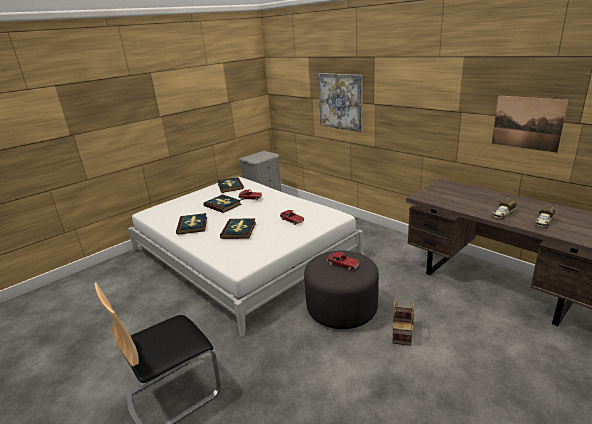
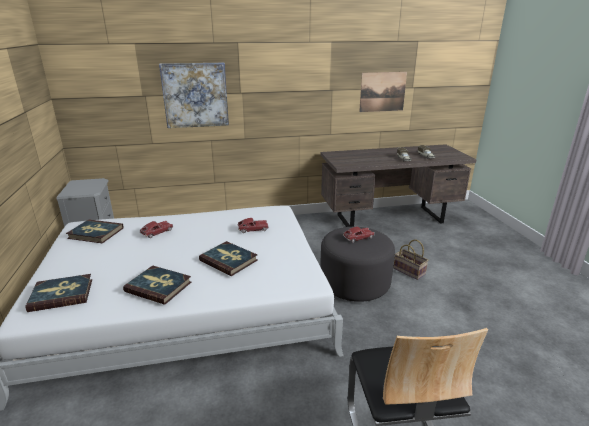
camera: 60 degrees left, 0 degrees up
book [203,195,241,213] -> book moved to [26,274,92,312]

